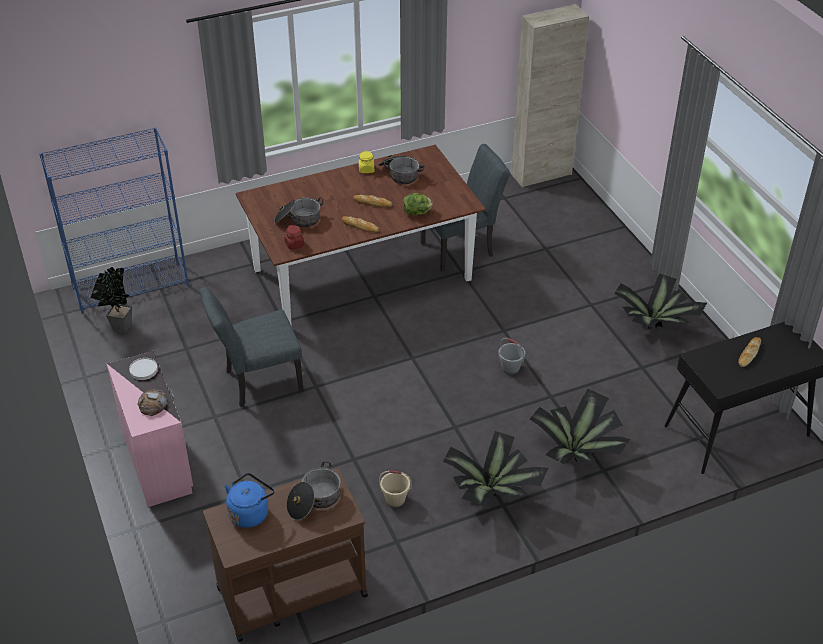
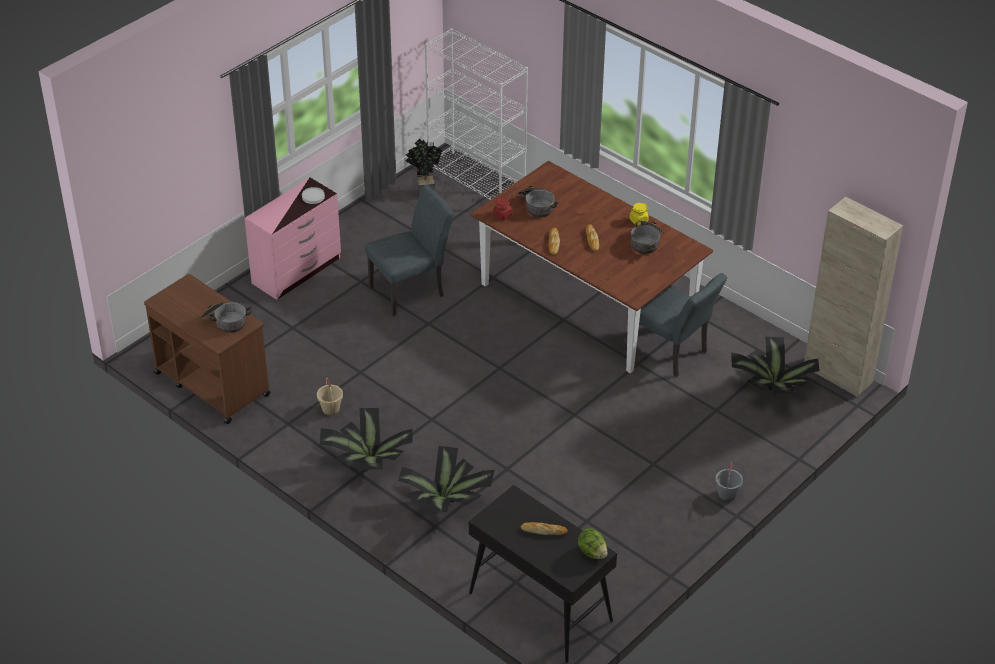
camera: 65 degrees right, 0 degrees up
blue bookcase [39,127,189,314] -> white bookcase [424,28,528,200]
bread [137,389,167,416] -> none
grey chair [200,287,304,407] -> grey chair turned 105 degrees clockwise [365,185,454,316]
blue kettle [225,473,274,528] -> none
lettuce [403,193,433,215] -> lettuce moved to [578,528,608,559]
grey bucket [498,338,525,375] -> grey bucket moved to [715,462,743,501]
potted plant [614,274,707,329] -> potted plant moved to [731,337,820,394]

